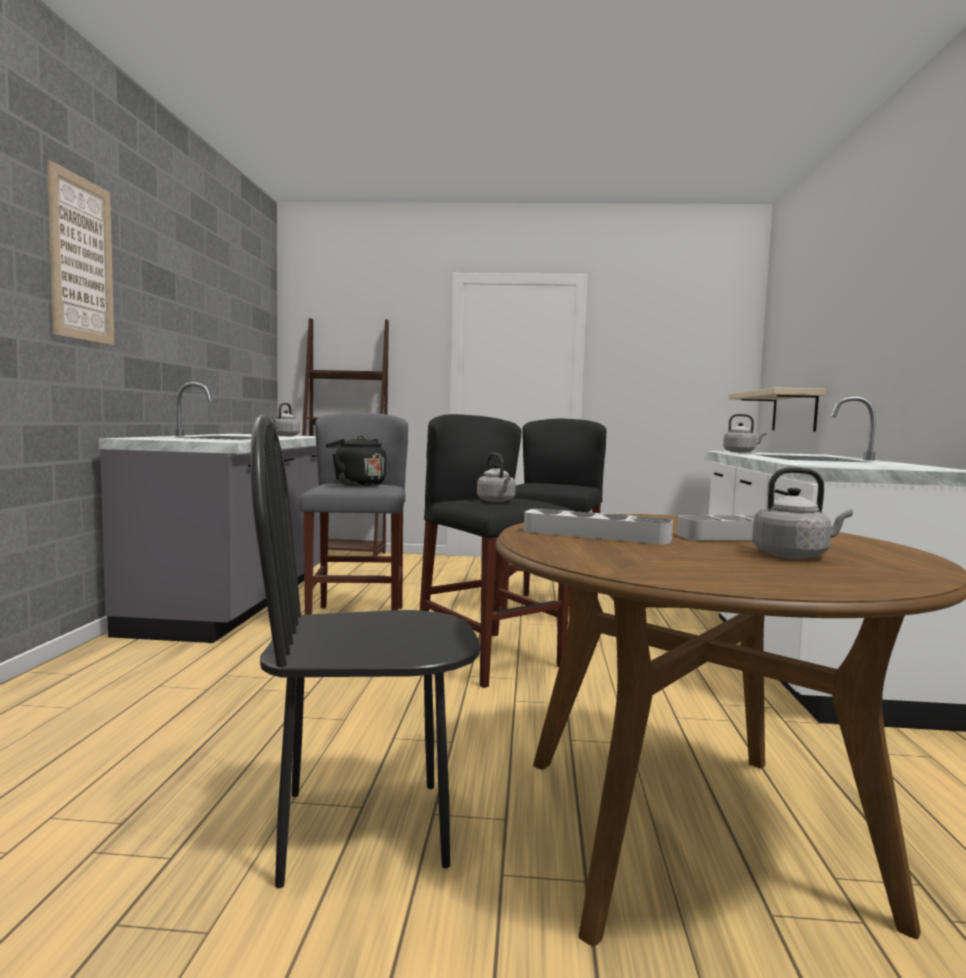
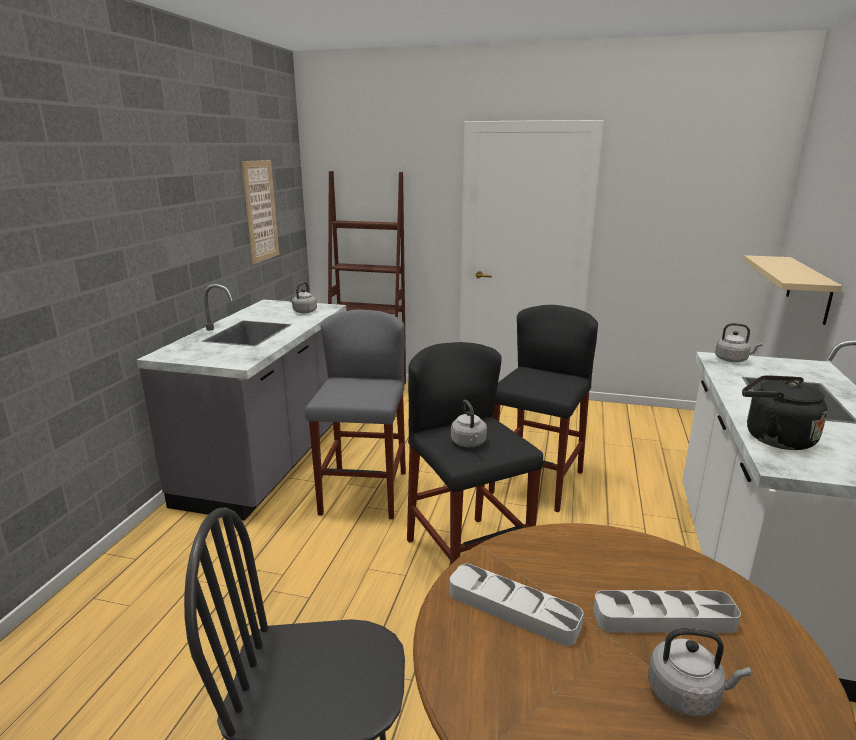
camera: 10 degrees right, 15 degrees up
picture [47,160,114,345] -> picture moved to [242,160,280,264]
black kettle [325,436,386,486] -> black kettle moved to [742,375,828,450]

